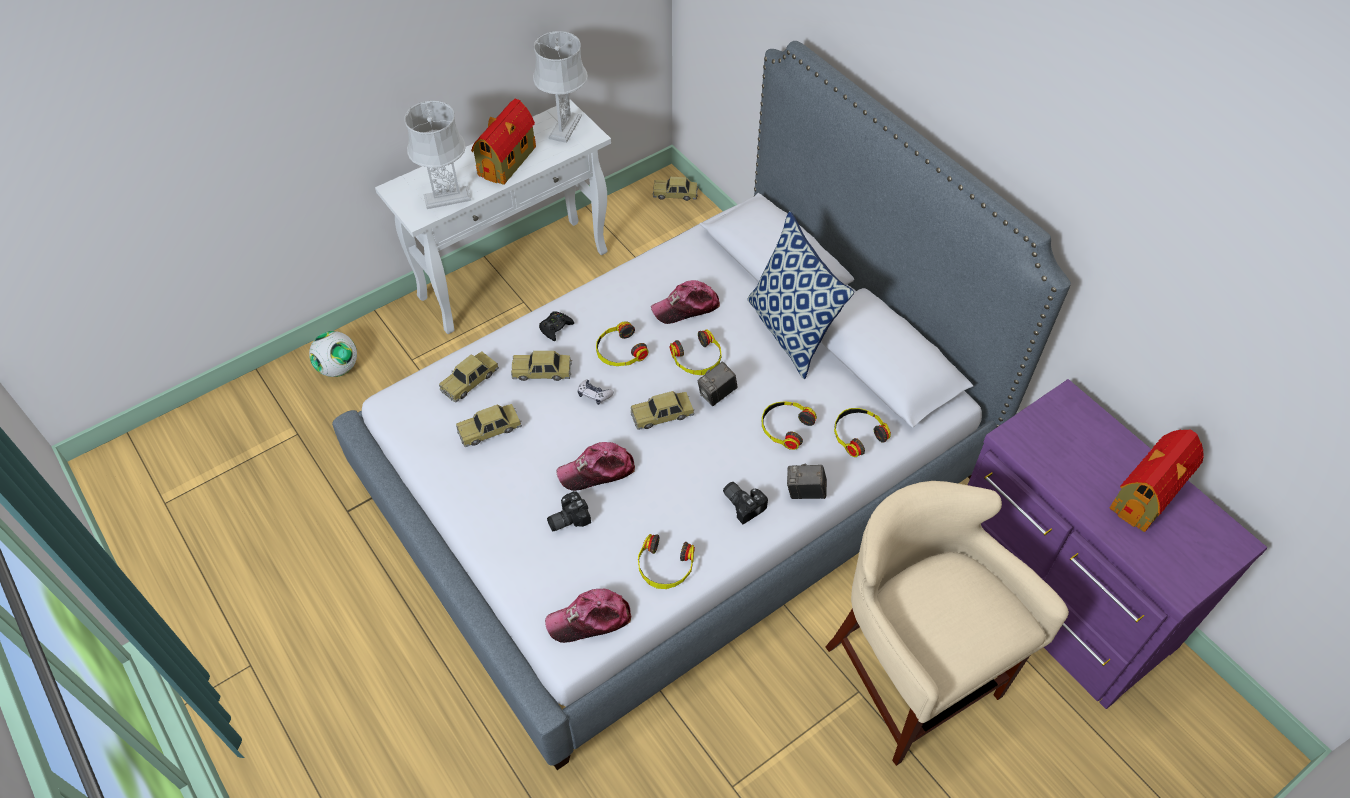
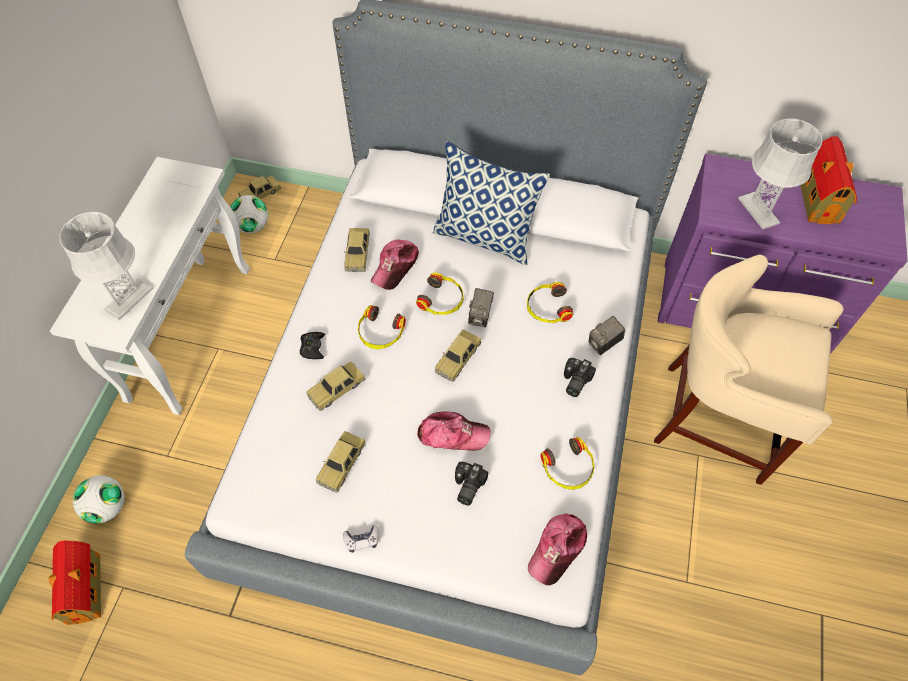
camera: 40 degrees left, 5 degrees up
toy car [439,351,499,402] -> toy car moved to [344,228,370,272]
toy house [471,99,536,185] -> toy house moved to [48,540,101,625]
grey table lamp [533,31,588,143] -> grey table lamp moved to [738,119,822,229]
cap [556,442,635,491] -> cap turned 120 degrees counterclockwise [417,411,491,451]
game controller [578,379,614,405] -> game controller moved to [343,525,379,553]
camera [723,482,768,524] -> camera turned 75 degrees counterclockwise [564,358,596,397]
headphones [834,408,891,457] -> none
none -> football [231,195,268,233]

